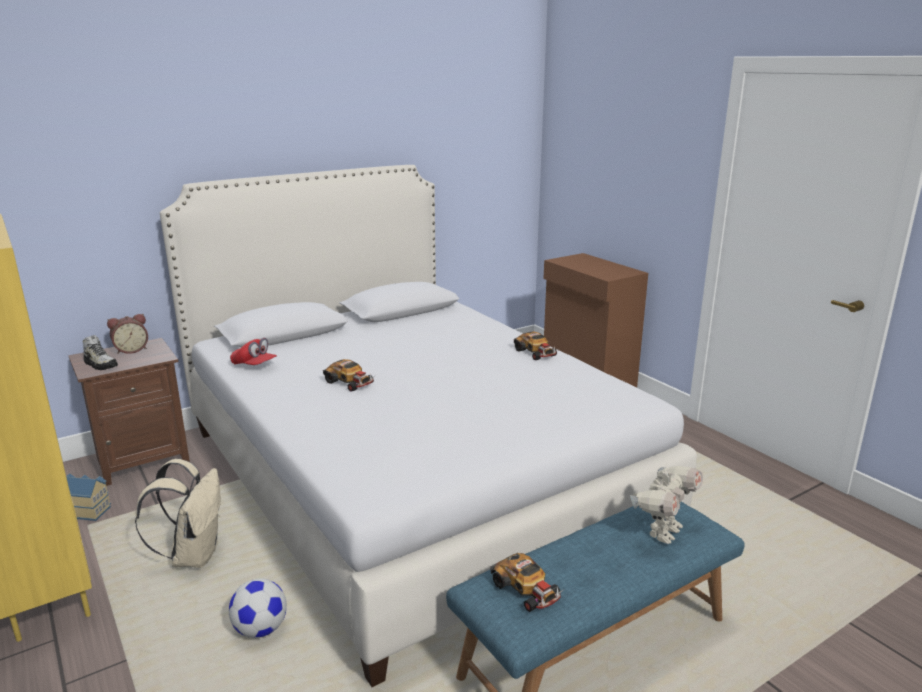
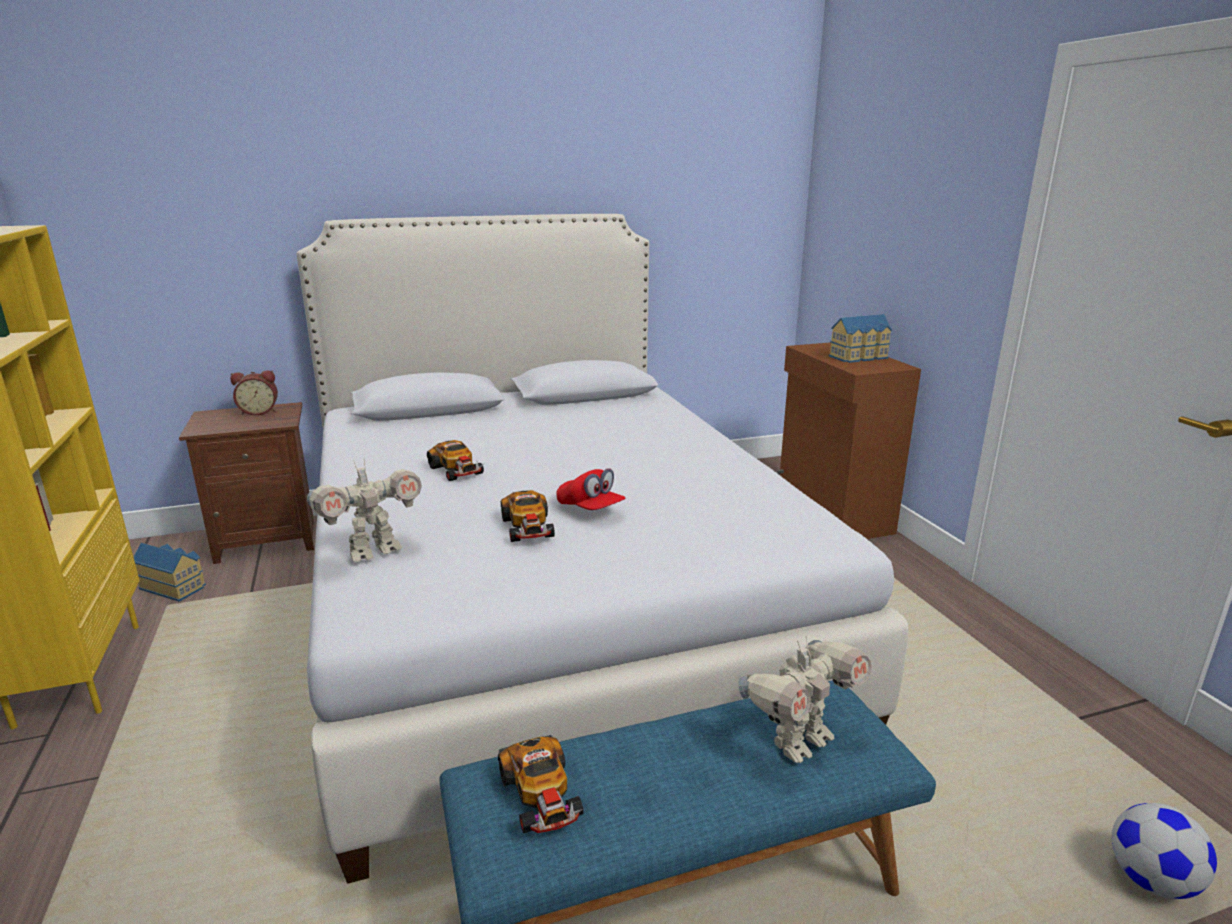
camera: 15 degrees right, 0 degrees up
shoe [83,335,118,370] -> none
beige backpack [135,459,221,568] -> none
football [229,578,287,638] -> football moved to [1112,803,1217,899]
red cap [230,338,277,365] -> red cap moved to [556,468,626,510]
toy car [514,332,557,360] -> toy car moved to [501,490,555,542]
none -> toy robot [307,460,422,562]
none -> toy house [829,314,892,363]

